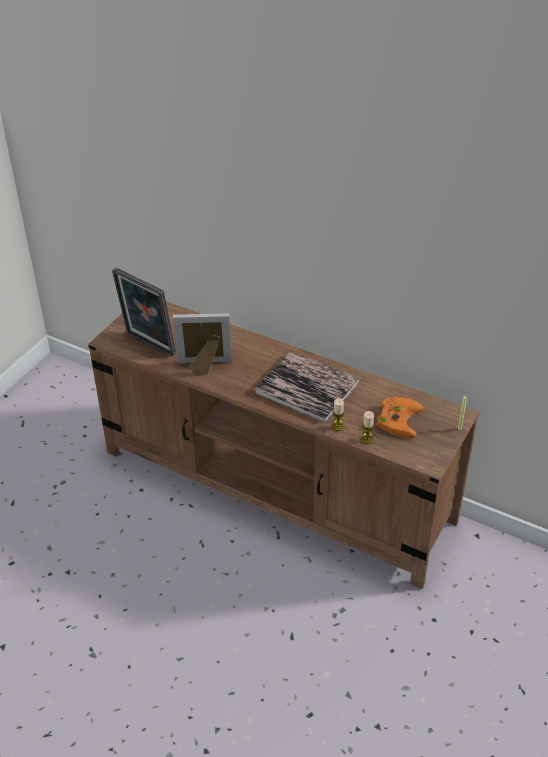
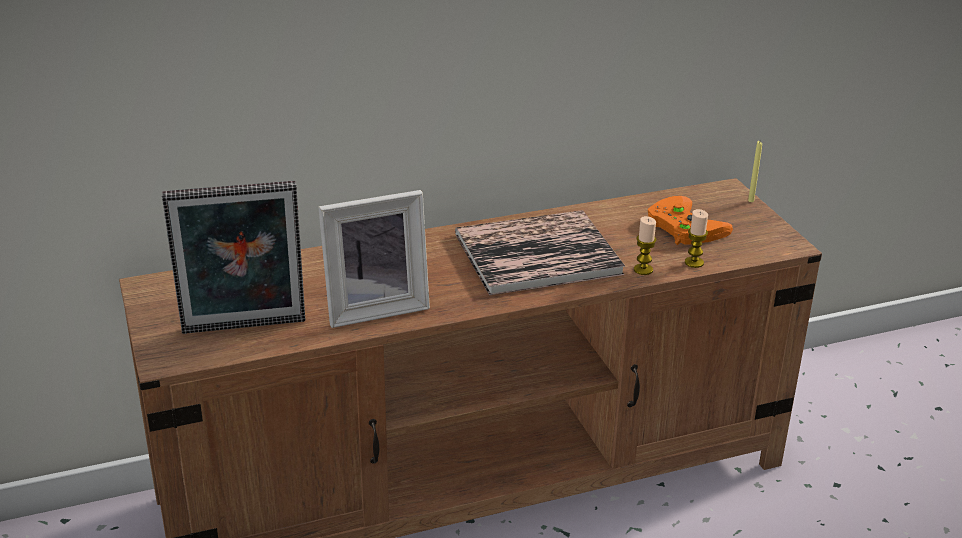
camera: 50 degrees left, 10 degrees down
picture frame [173,313,232,376] -> picture frame turned 150 degrees counterclockwise [318,190,430,328]

